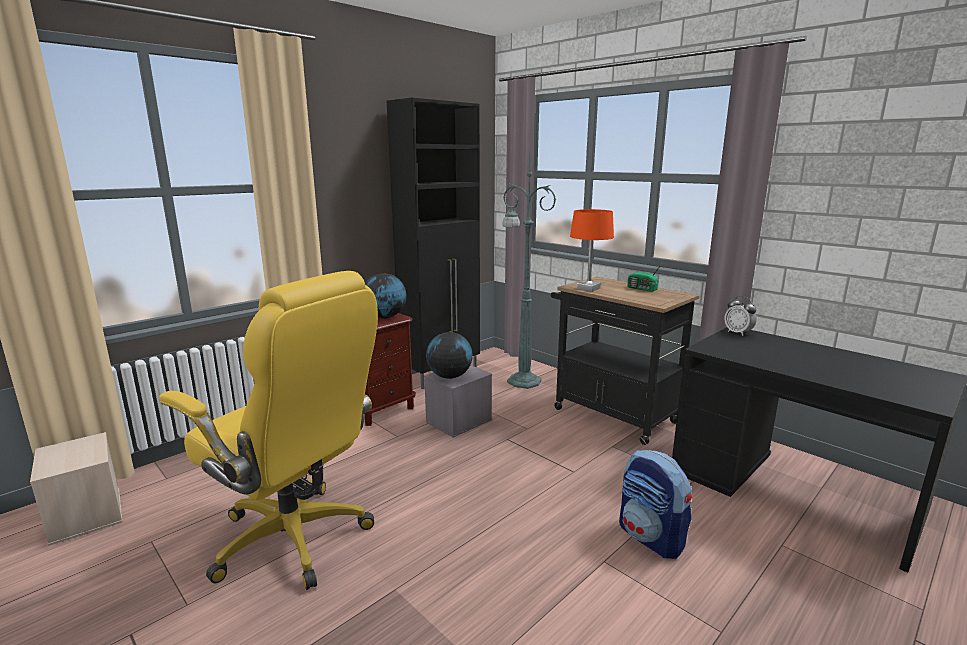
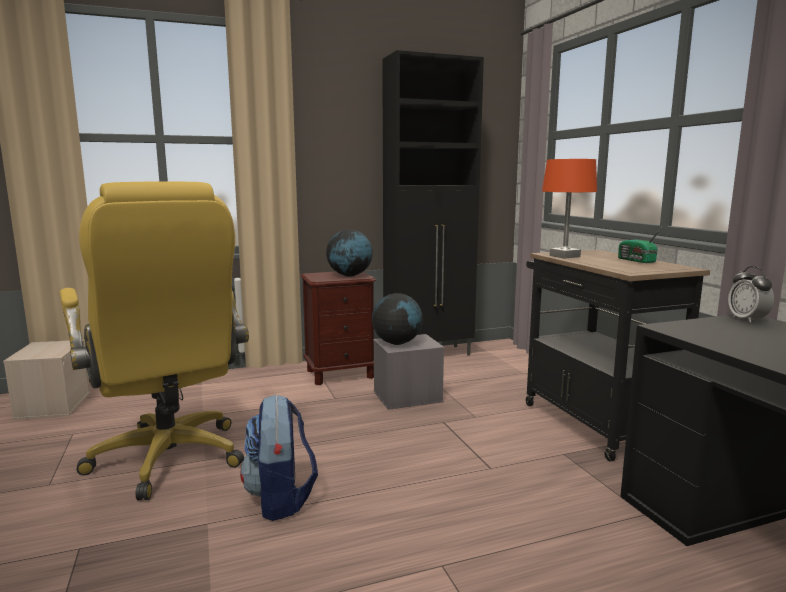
camera: 25 degrees right, 5 degrees down
green floor lamp [502,155,556,389] -> none
backpack [619,450,692,559] -> backpack moved to [240,394,318,521]

